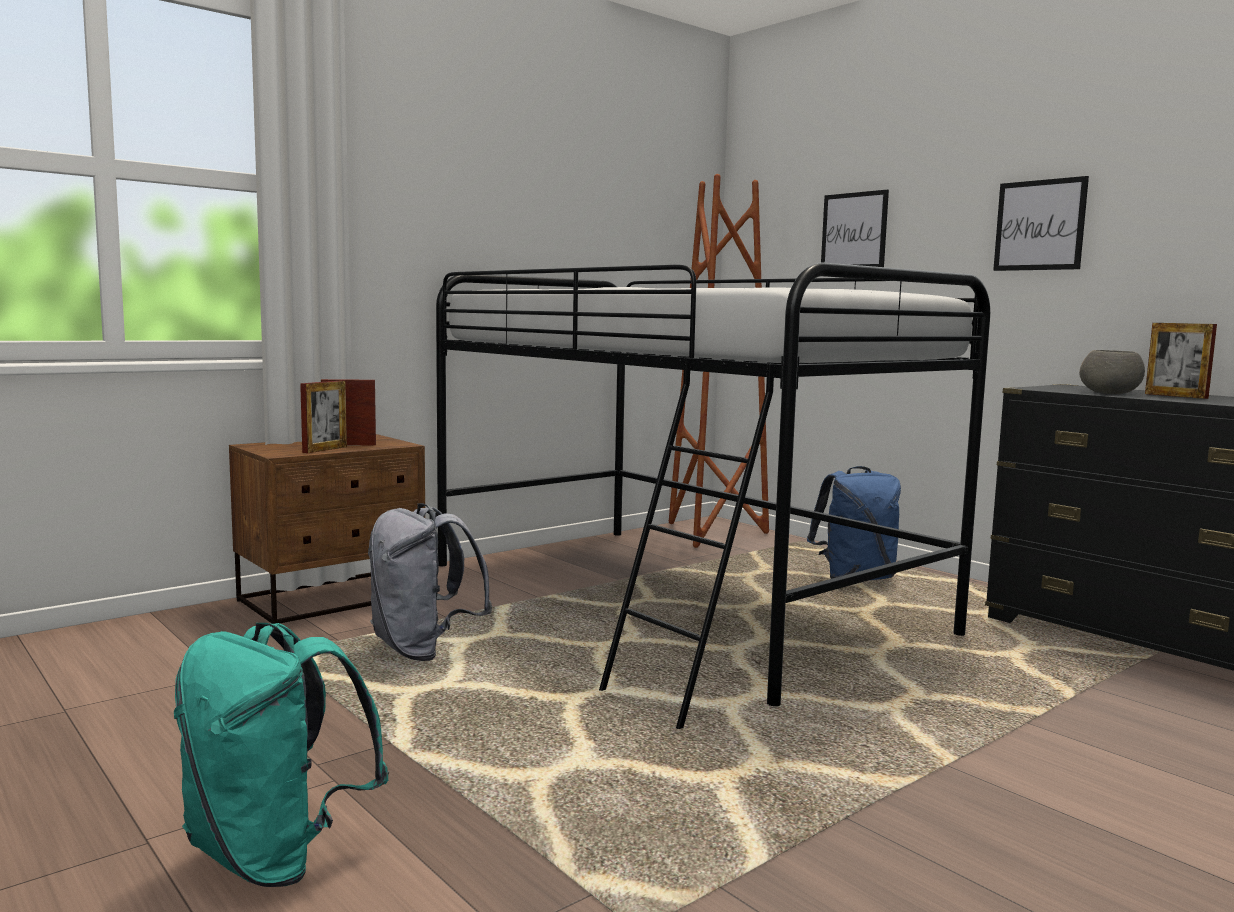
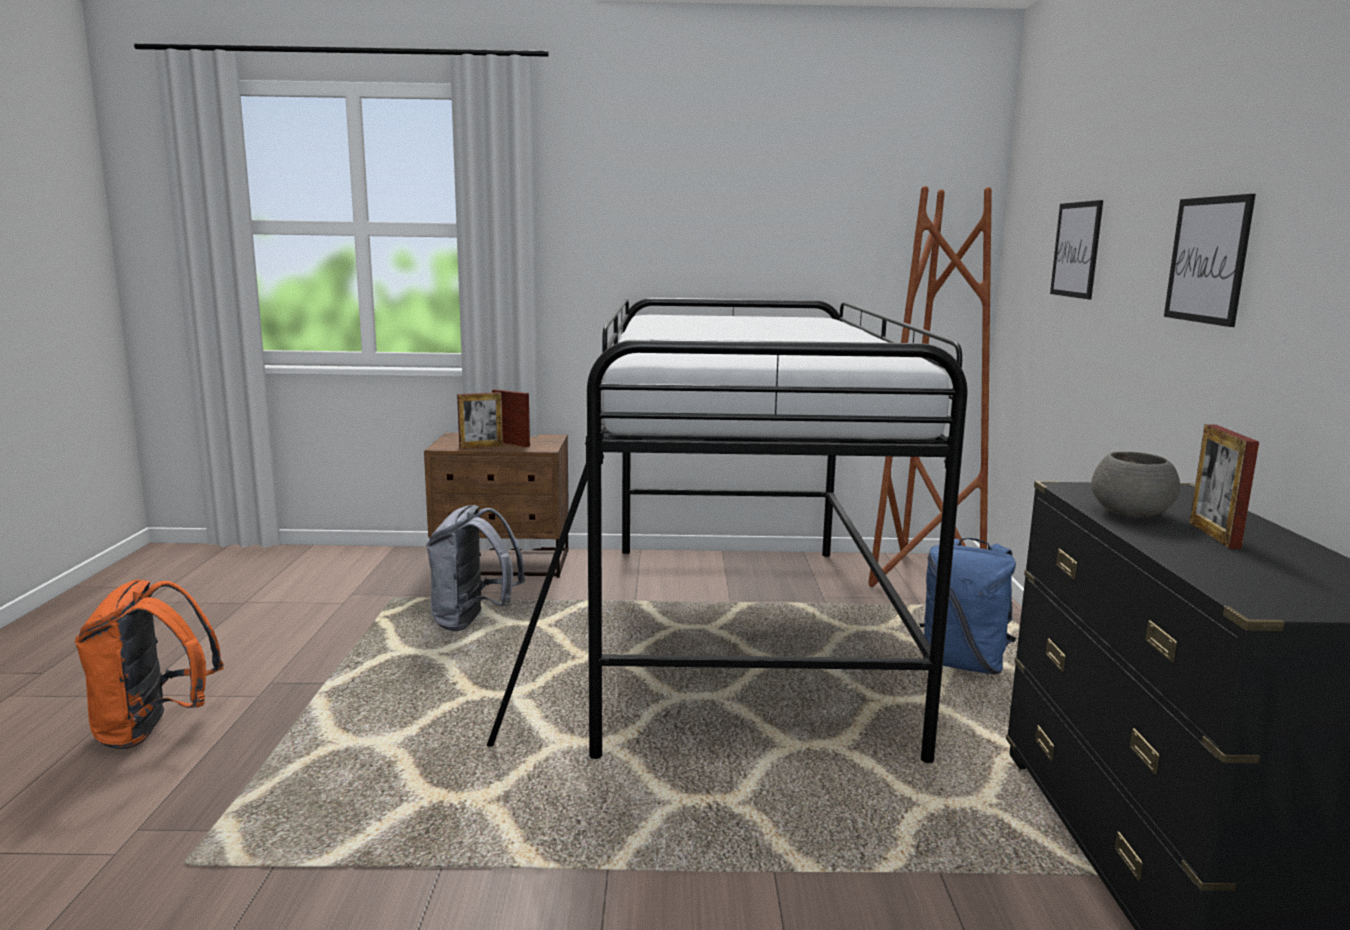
camera: 40 degrees right, 5 degrees up
turquoise backpack [174,623,389,887] -> orange backpack [75,579,224,749]

